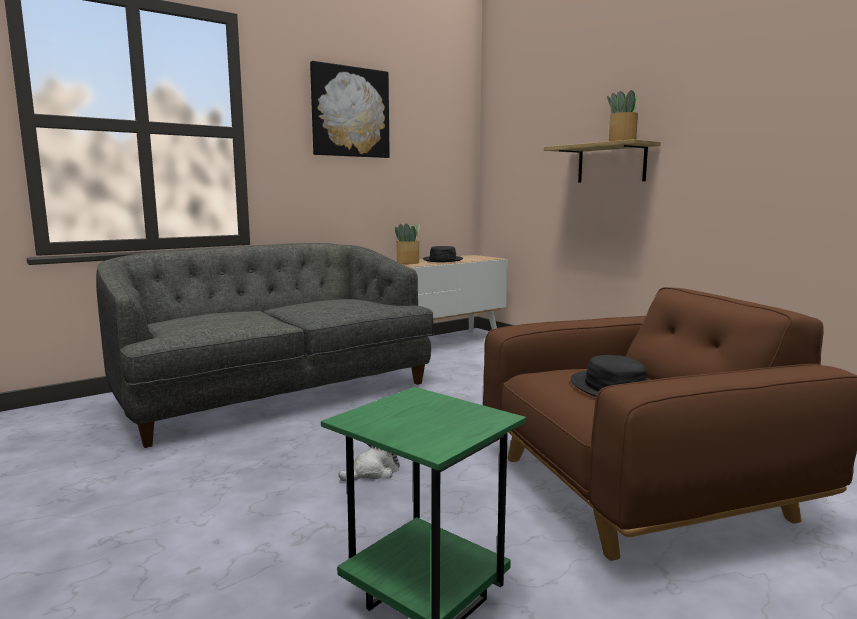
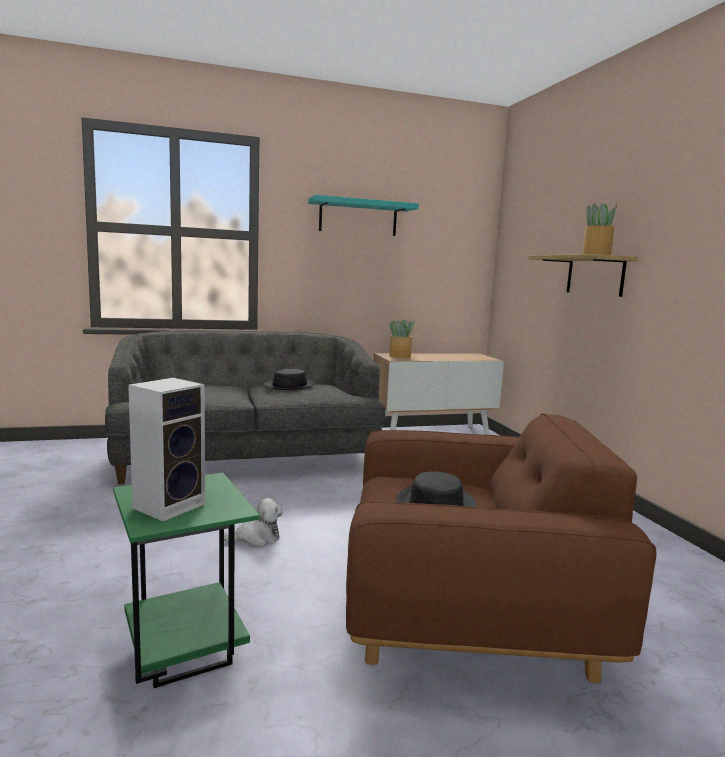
camera: 20 degrees right, 0 degrees up
picture [310,61,390,158] -> turquoise shelf [308,195,419,236]
black hat [423,246,463,262] -> black hat moved to [264,369,315,390]
none -> speaker [128,378,205,521]

